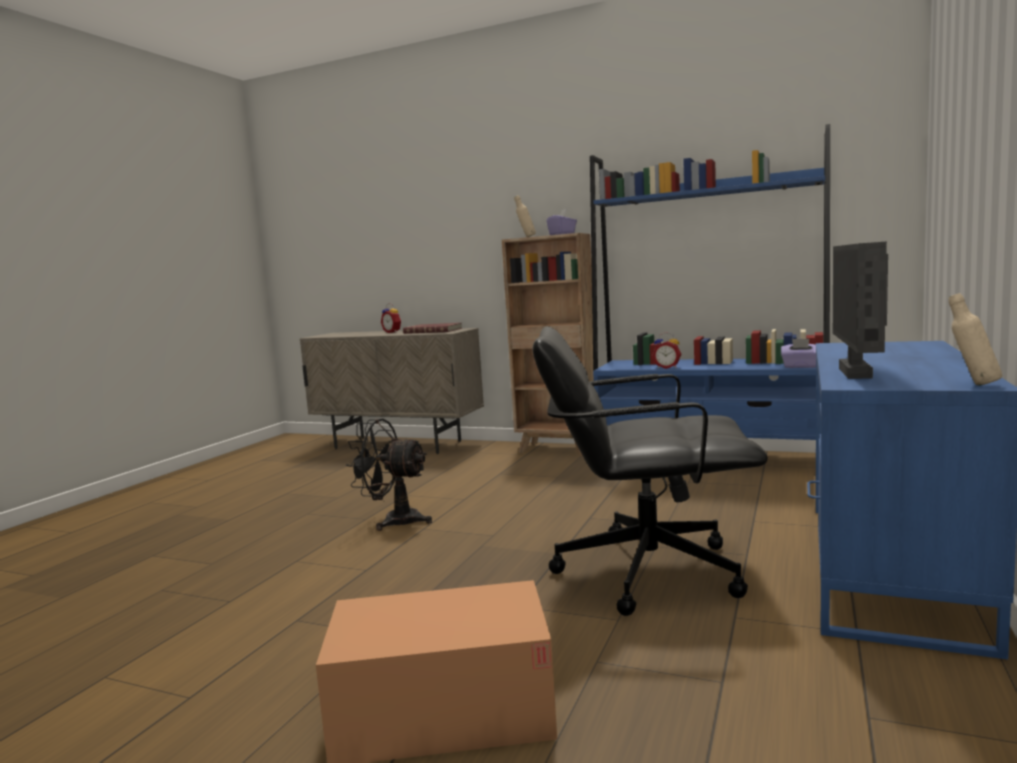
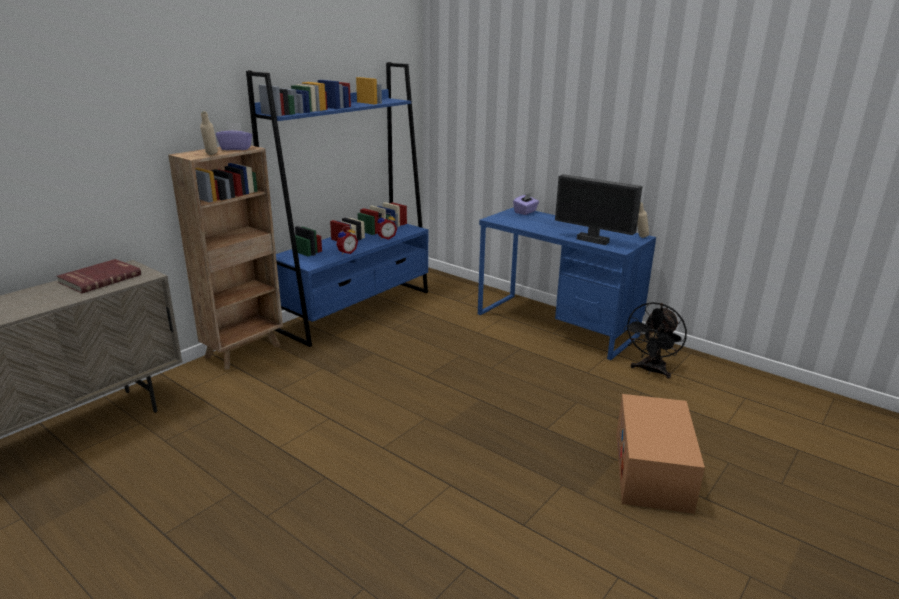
camera: 75 degrees left, 15 degrees up
black fan [346,419,432,531] -> black fan moved to [624,302,687,379]
alarm clock [381,303,401,333] -> alarm clock moved to [376,213,397,240]
black office chair [532,326,768,616] -> none
purple tissue box [781,339,816,368] -> purple tissue box moved to [513,193,539,215]

